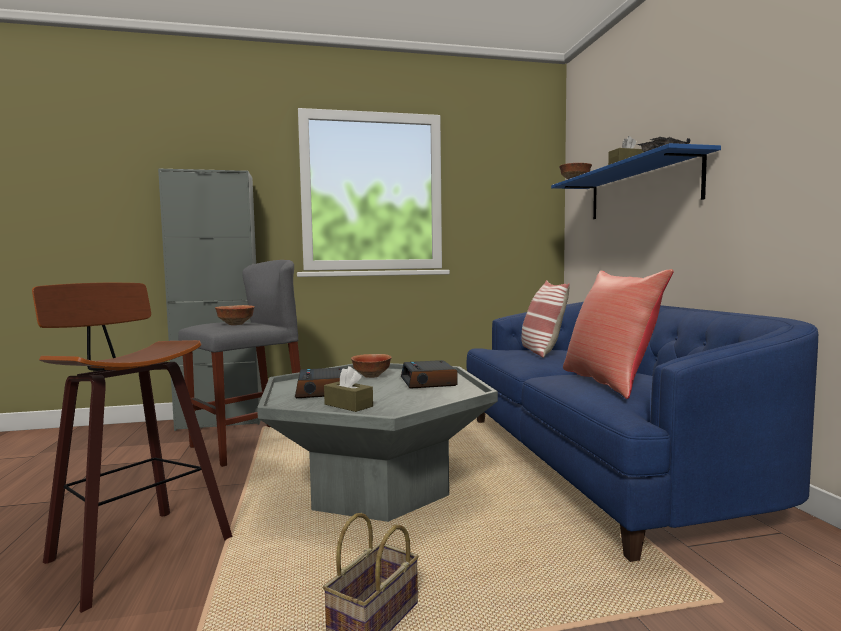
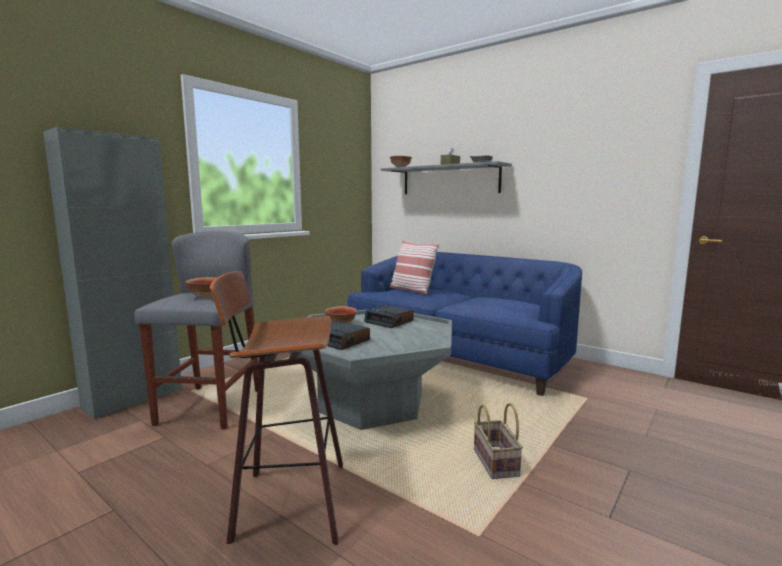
camera: 40 degrees left, 5 degrees up
brown tissue box [324,366,373,412] -> none
blue shelf [551,143,721,219] -> grey shelf [381,161,512,194]
red pillow [563,269,674,399] -> none

